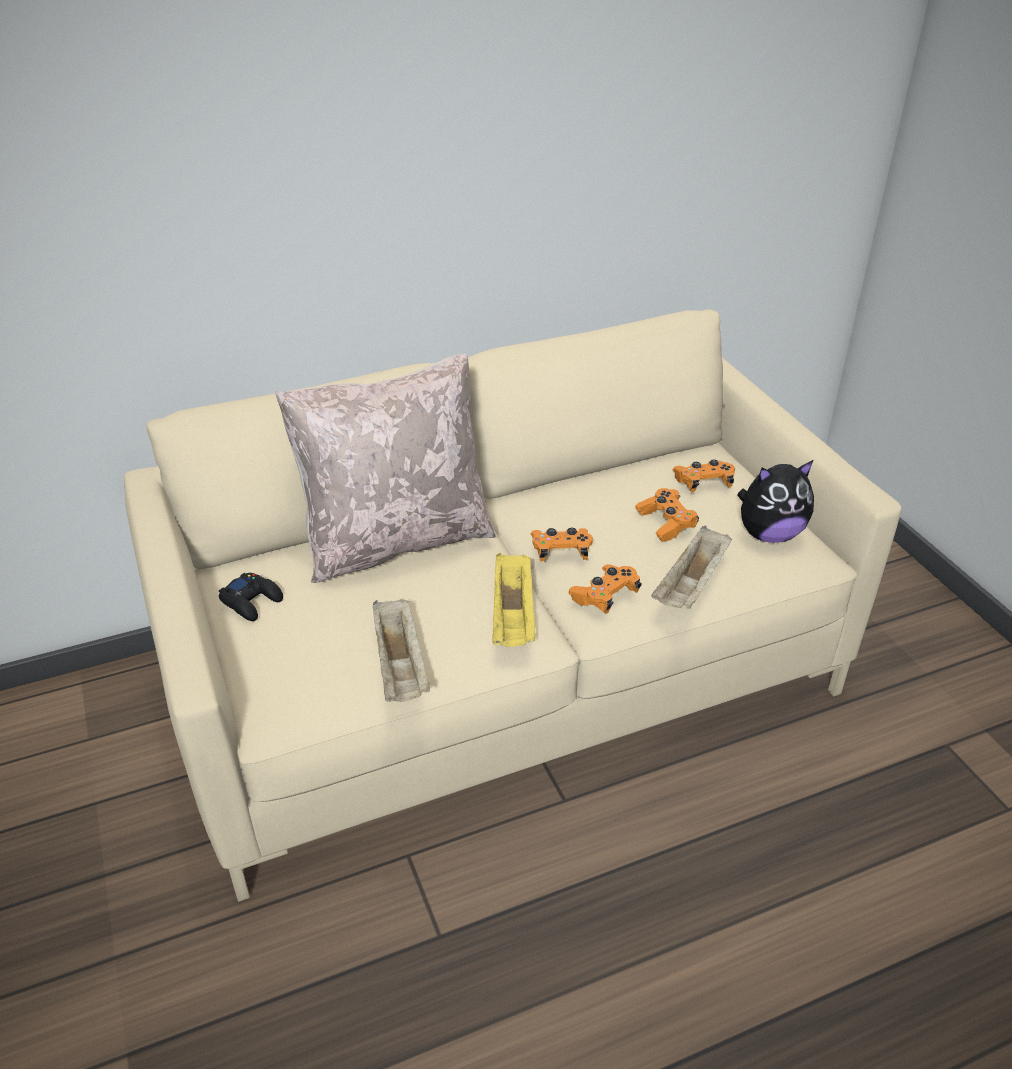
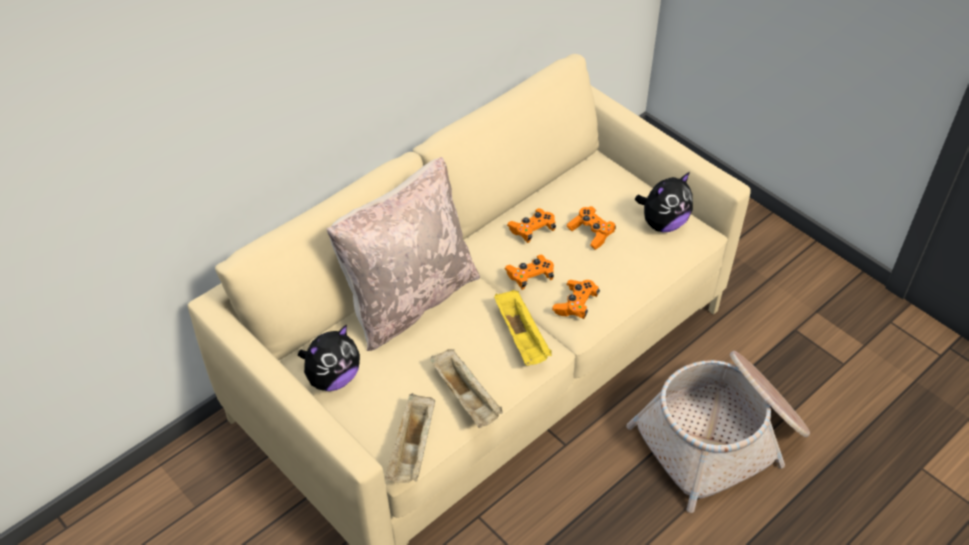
camera: 20 degrees left, 10 degrees up
black game controller [219,573,283,621] -> plush toy [298,324,360,391]
beige tray [652,526,732,609] -> beige tray moved to [385,393,435,483]
orange game controller [673,459,735,492] -> orange game controller moved to [507,208,556,243]
none -> basket [626,351,810,513]

